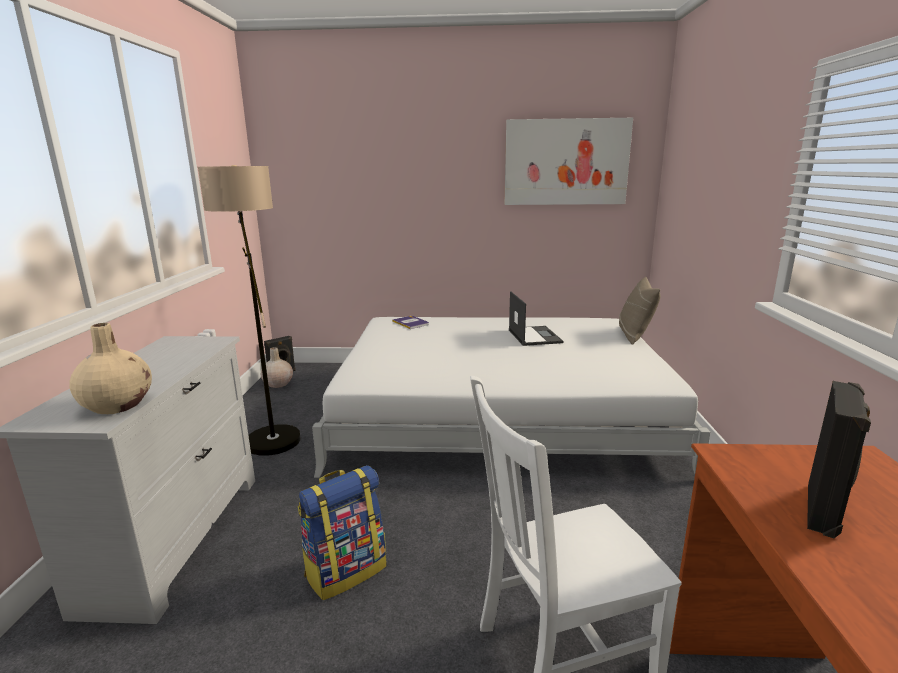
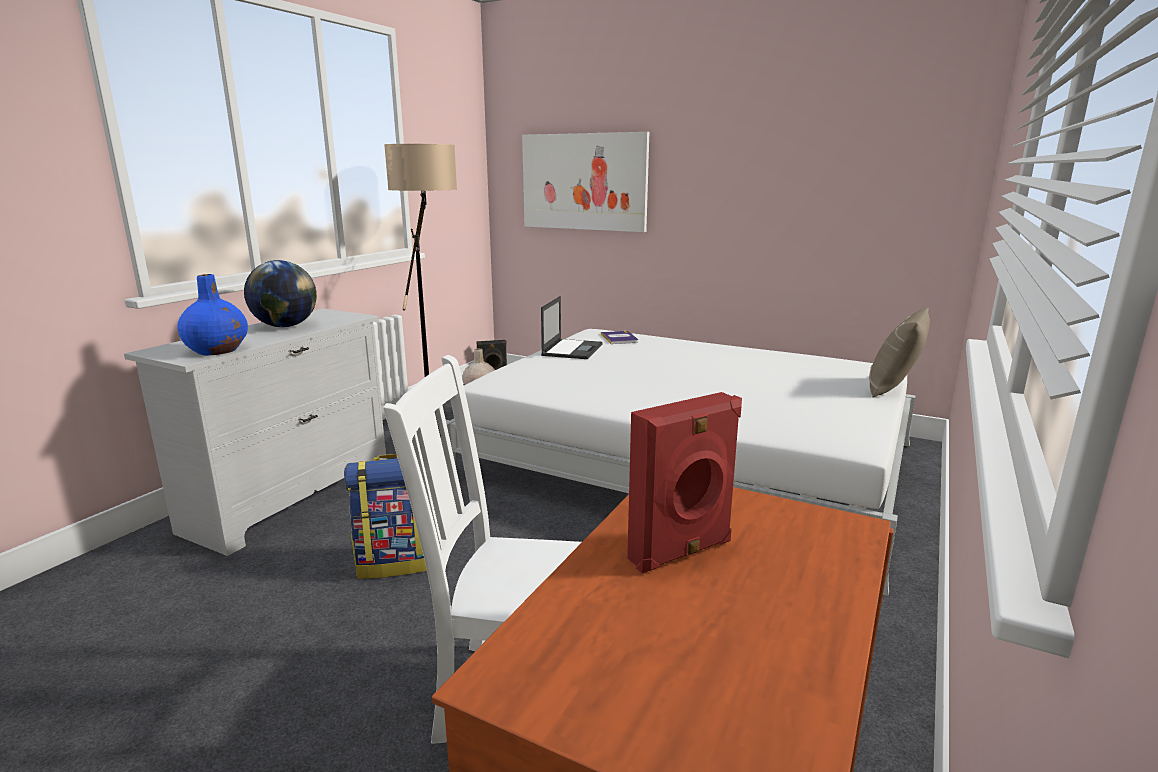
camera: 25 degrees right, 0 degrees up
beige vase [69,323,152,414] -> blue vase [177,274,248,355]
picture [504,118,633,205] -> picture moved to [522,132,649,232]
laptop [509,291,563,346] -> laptop moved to [541,296,603,359]
black speaker [807,381,871,538] -> red speaker [627,392,742,574]
none -> globe [244,260,317,327]

